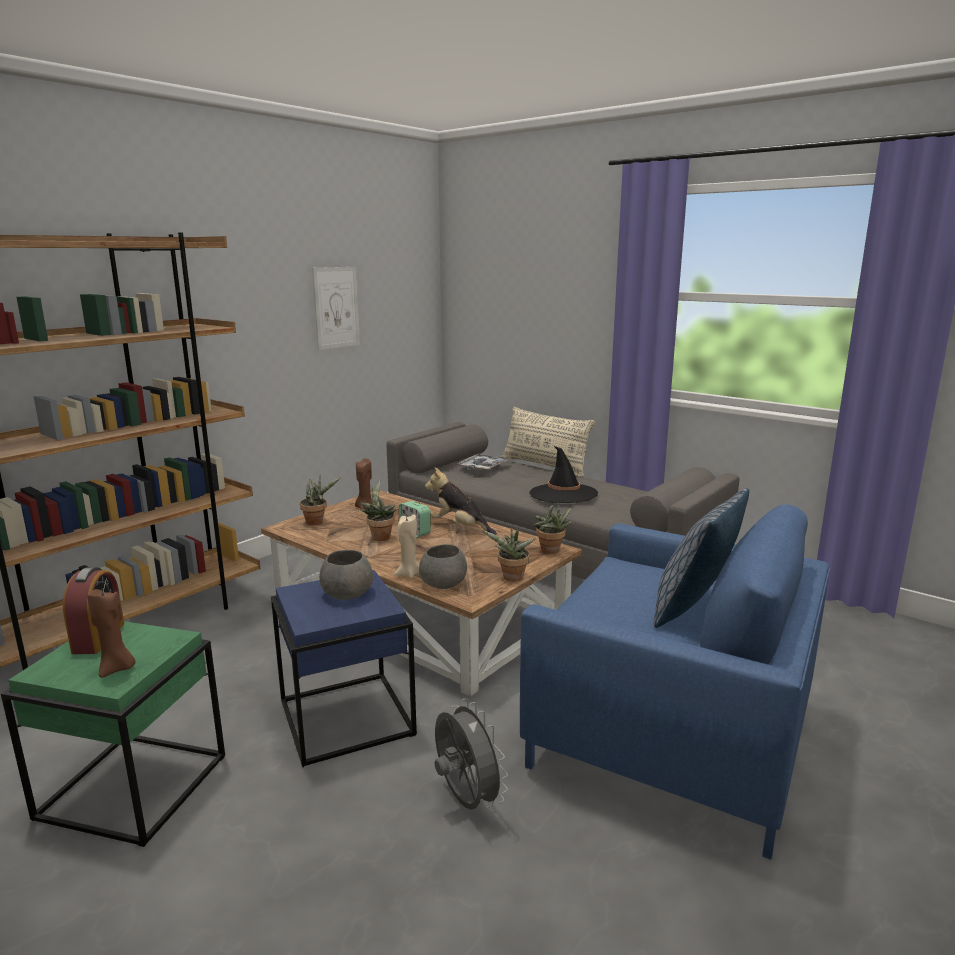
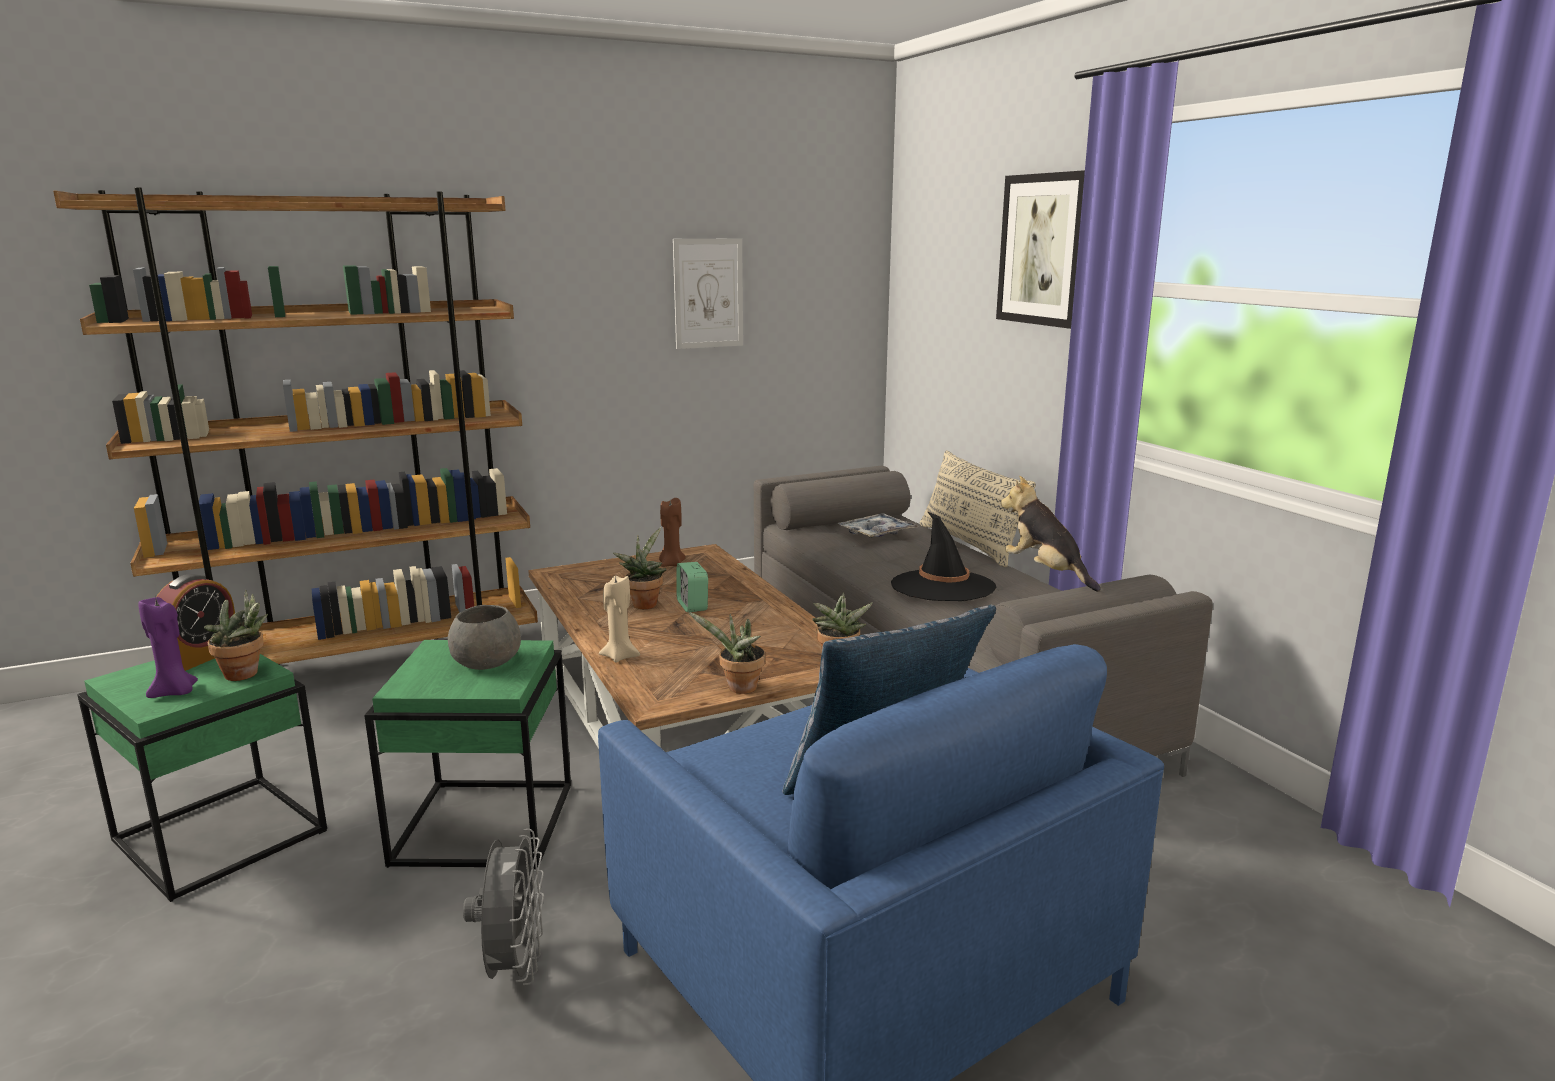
camera: 25 degrees right, 0 degrees up
brown candle [88,589,136,678] -> purple candle [138,596,198,698]
blue side table [271,570,417,767] -> green side table [364,640,571,869]
potted plant [300,476,340,525] -> potted plant moved to [204,590,268,681]
grey bowl [419,544,467,589] -> none
plush toy [425,467,497,535] -> plush toy moved to [1001,476,1101,591]
none -> picture [996,170,1085,329]

